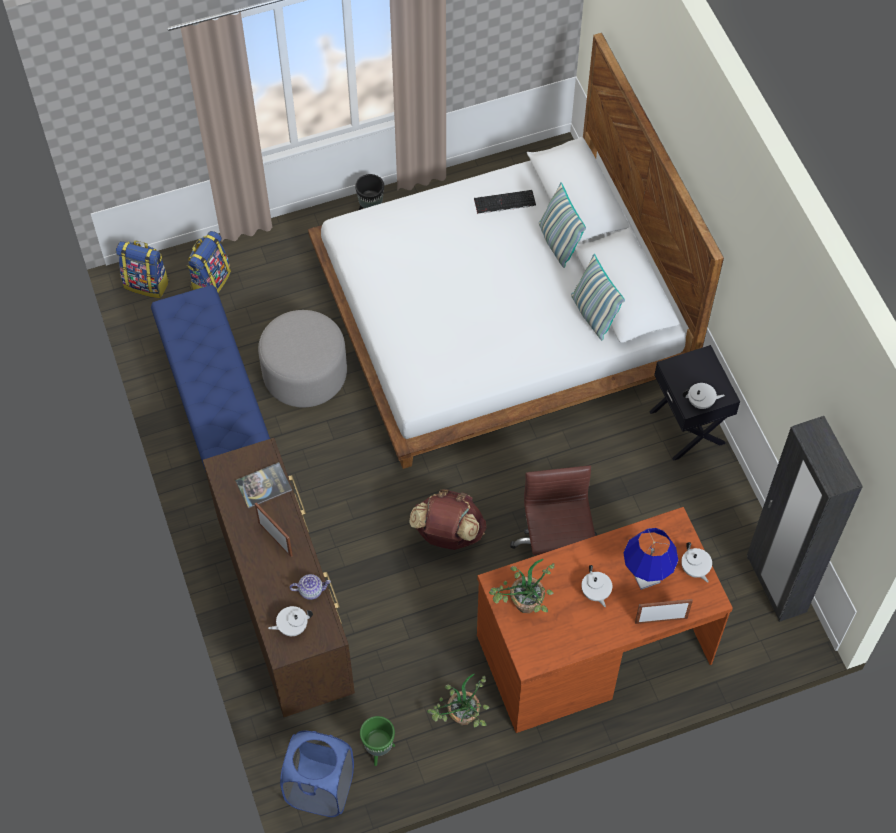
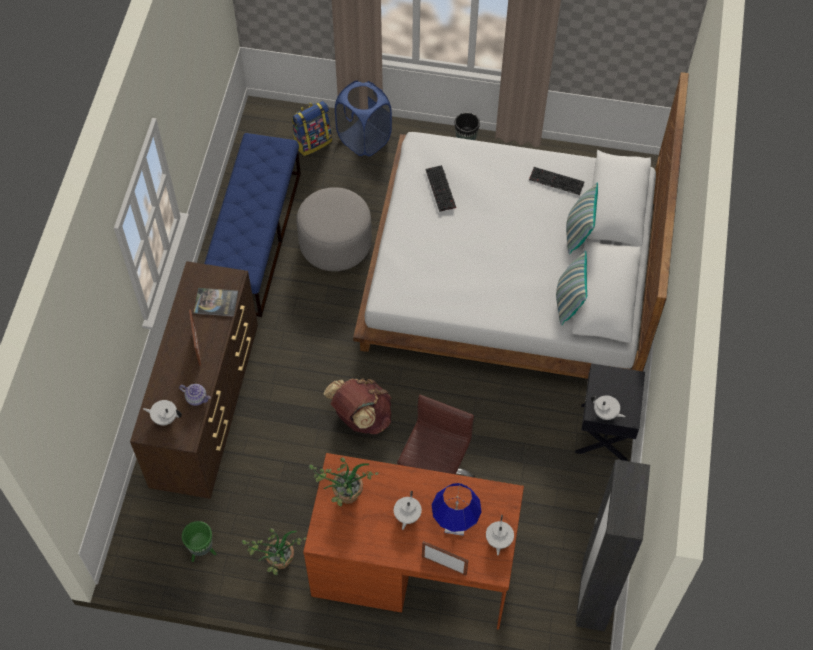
camera: 30 degrees right, 0 degrees up
backpack [116,241,169,298] -> none
blue laundry basket [280,731,354,817] -> blue laundry basket moved to [335,80,392,156]
none -> keyboard [425,165,456,212]

